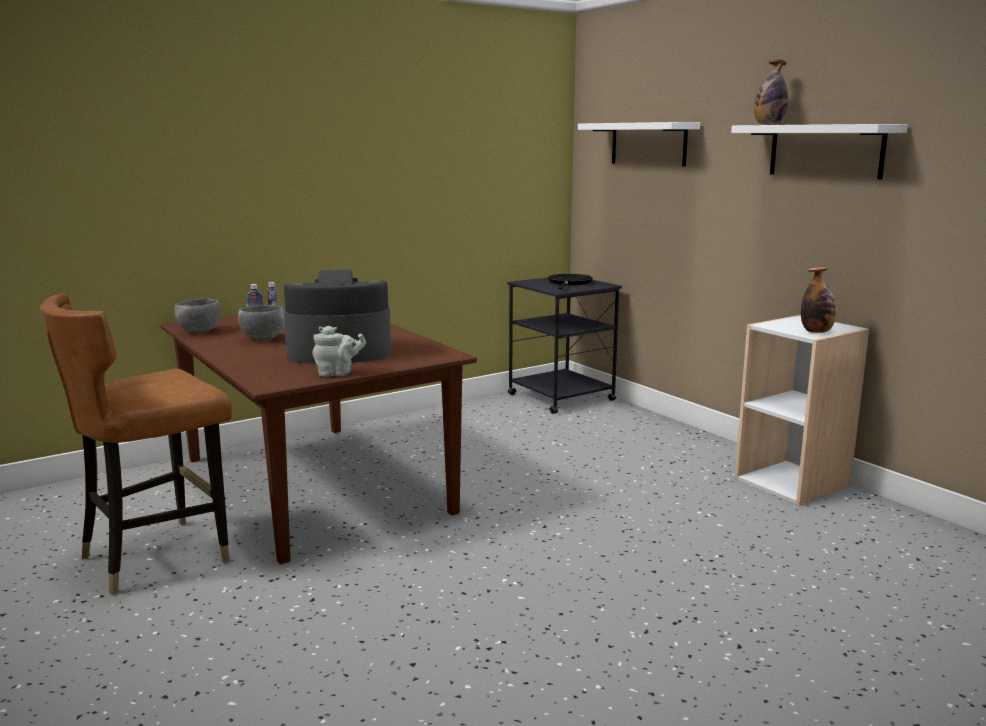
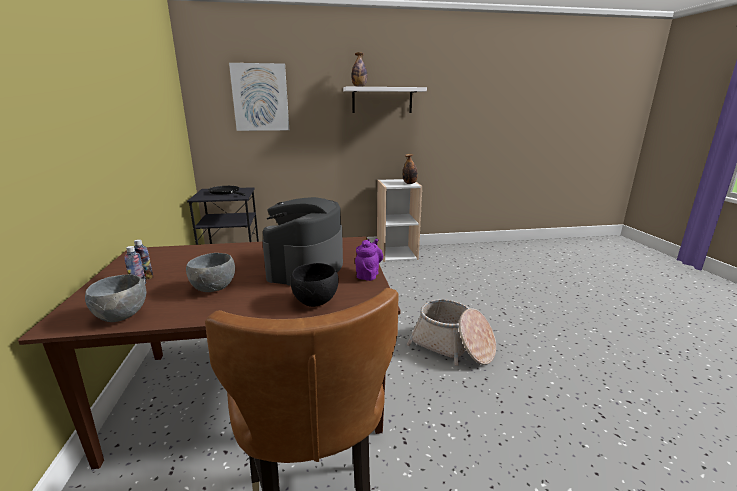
camera: 65 degrees left, 5 degrees up
grey teapot [313,326,366,377] -> purple teapot [355,239,383,281]
white shelf [578,122,700,167] -> picture [229,63,289,131]
none -> black bowl [290,263,339,307]
none -> basket [407,299,496,366]

